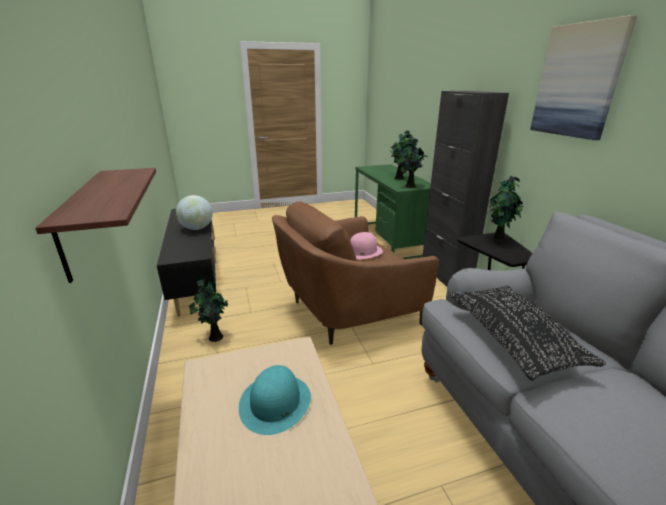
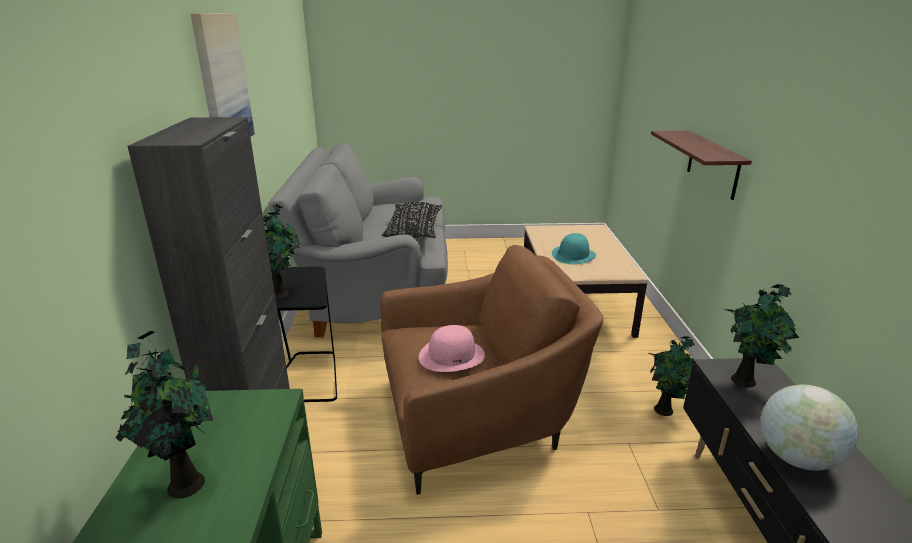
camera: 165 degrees left, 0 degrees up
potted plant [396,134,428,188] -> potted plant moved to [724,284,799,388]

